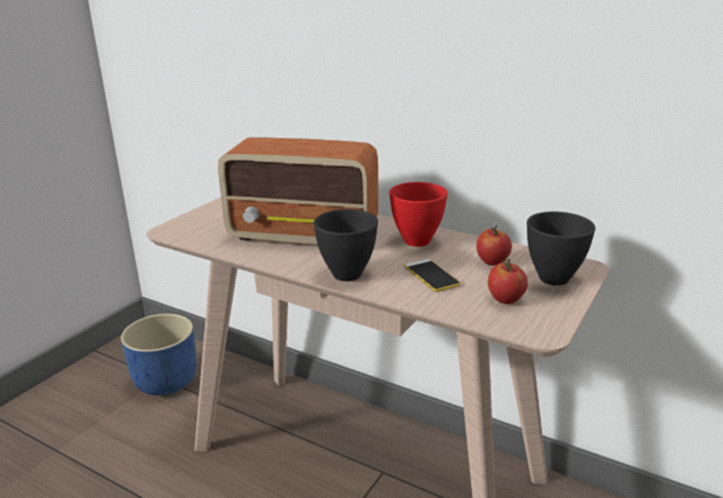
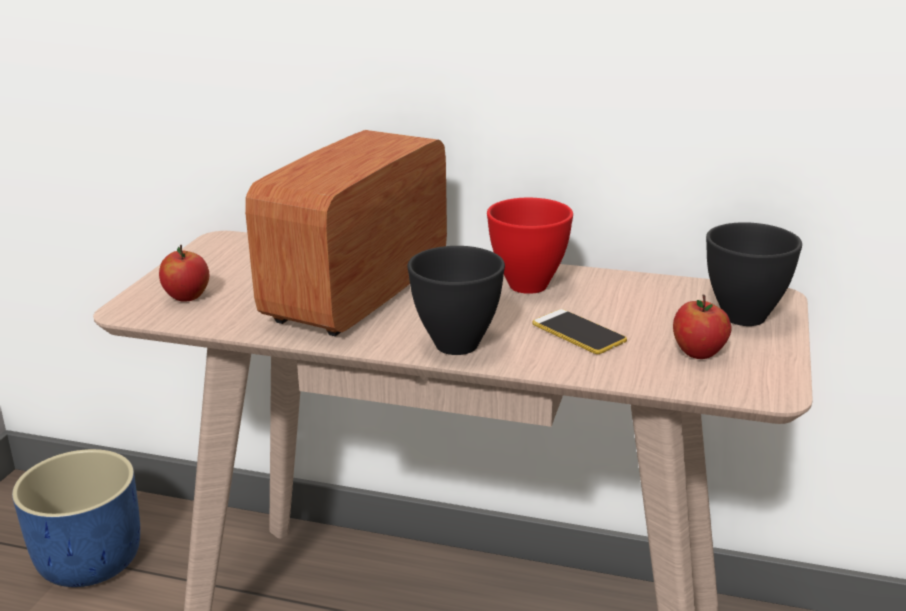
camera: 15 degrees left, 0 degrees up
radio [218,138,378,244] -> radio turned 120 degrees clockwise [245,130,447,337]
apple [476,225,512,266] -> apple moved to [159,245,209,302]

